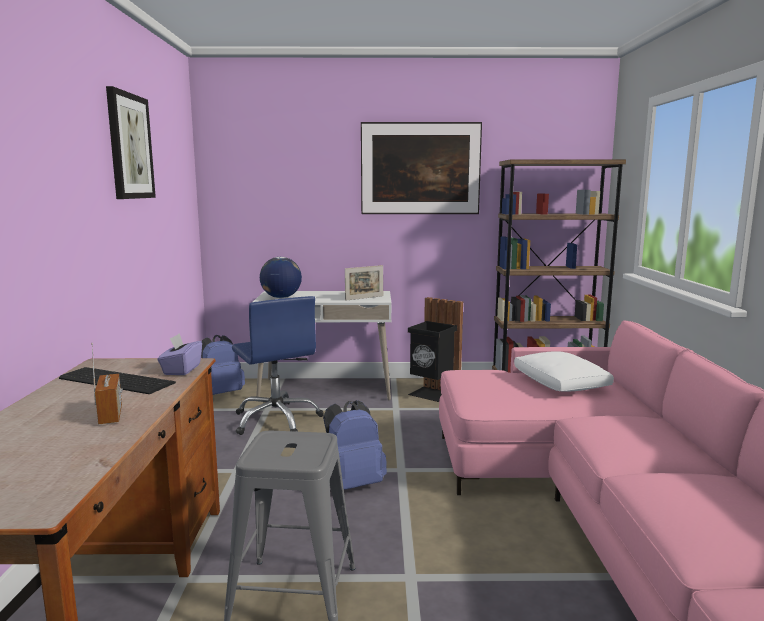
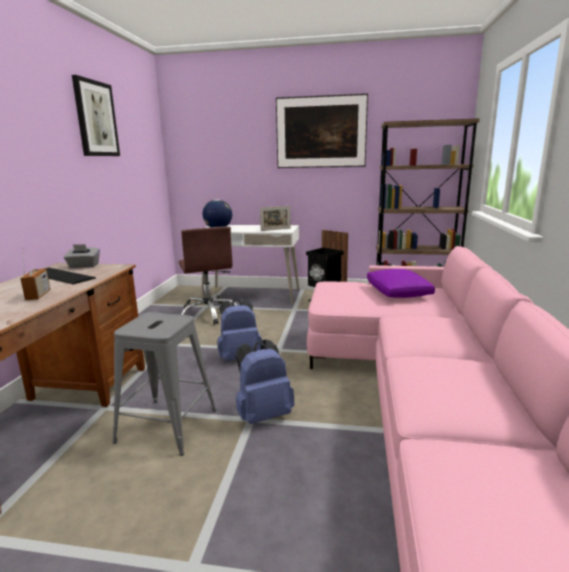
camera: 10 degrees right, 5 degrees up
purple tissue box [157,333,202,375] -> none
blue backpack [201,335,245,395] -> blue backpack moved to [235,339,294,424]
blue office chair [232,296,324,435] -> brown office chair [179,226,237,325]
white pillow [514,351,614,392] -> purple pillow [367,269,435,298]
none -> grey tissue box [64,244,100,268]

